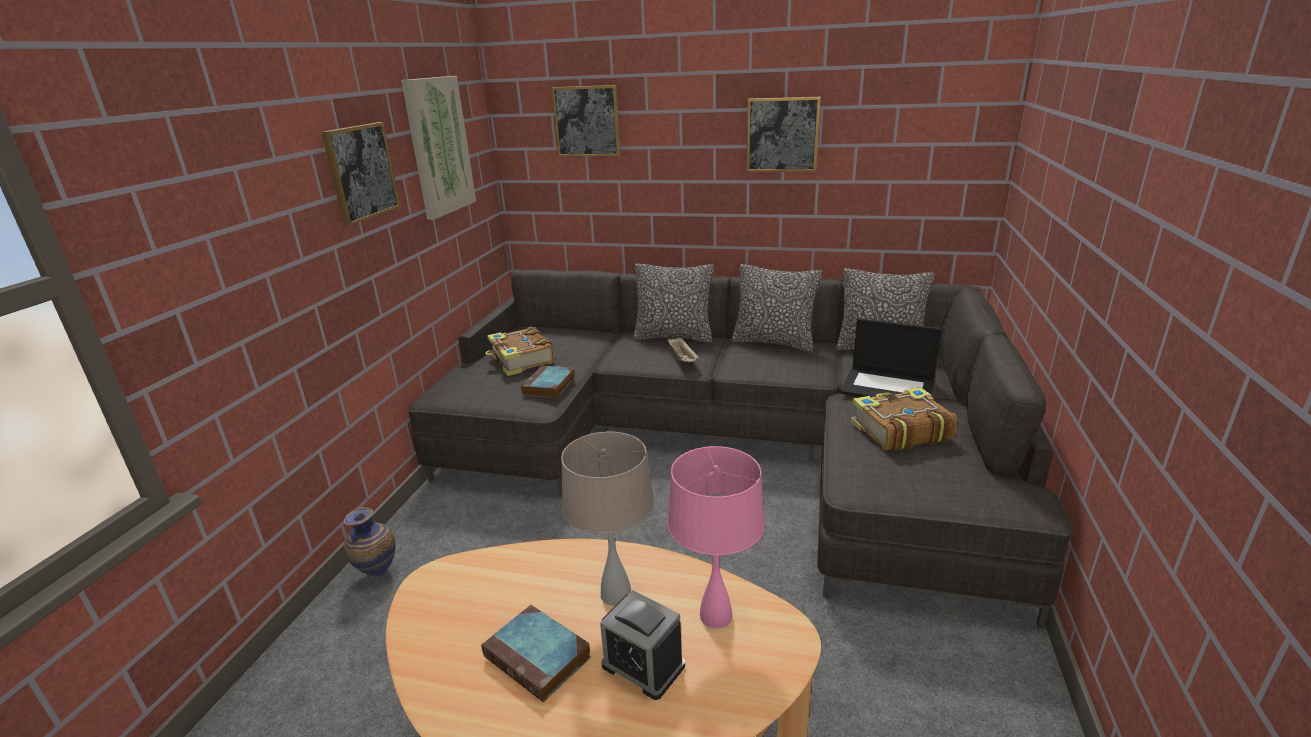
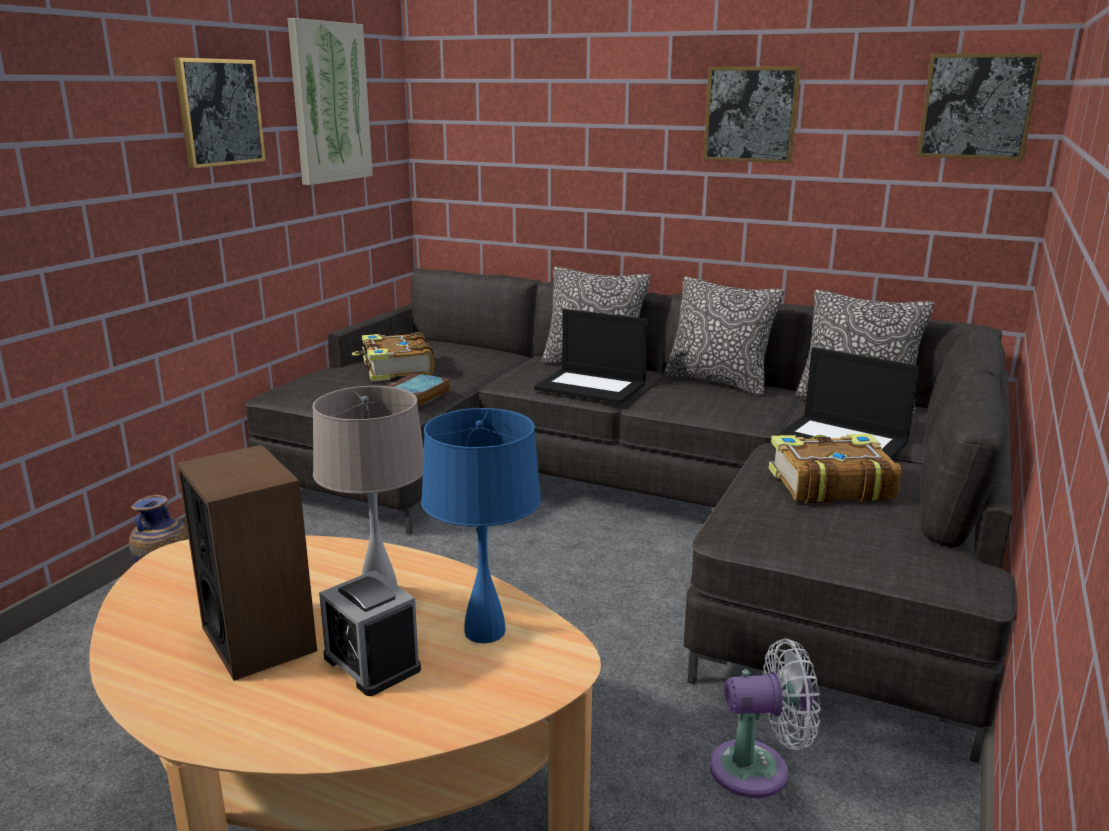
camera: 10 degrees right, 5 degrees down
book [481,605,591,702] -> speaker [177,445,317,681]
picture [552,85,621,157] -> picture moved to [917,53,1042,160]
pink table lamp [667,446,765,629] -> blue table lamp [421,408,541,643]
beige tray [668,338,699,362] -> laptop [534,309,648,404]
none -> white fan [710,639,821,798]

